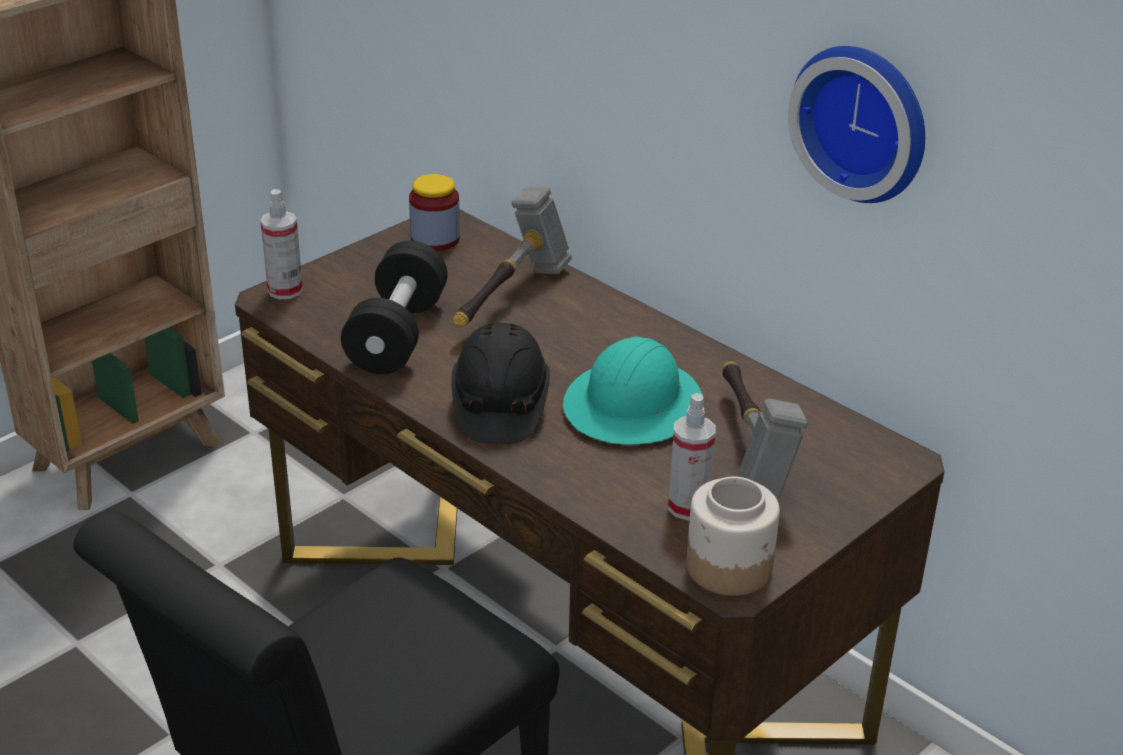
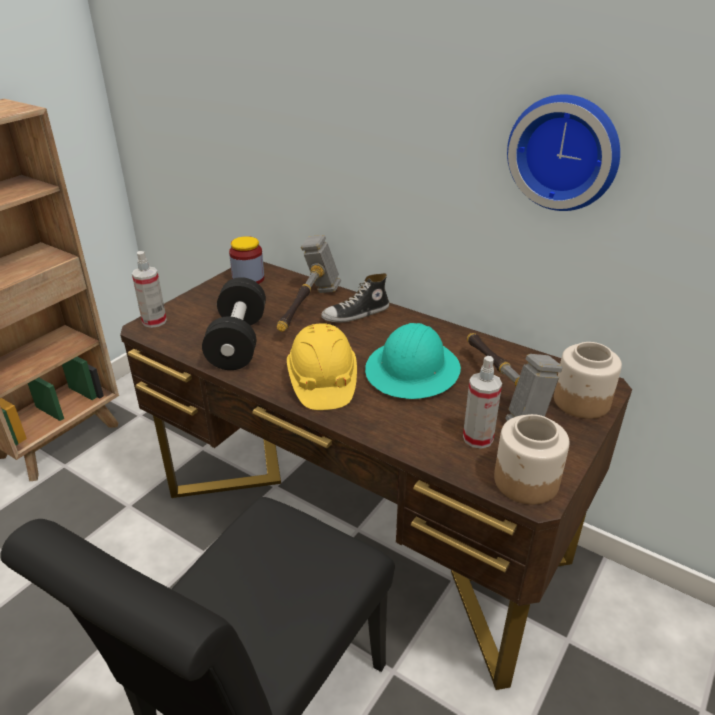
camera: 10 degrees left, 0 degrees up
black hard hat [451,323,550,444] -> yellow hard hat [287,323,357,410]
none -> shoe [321,273,389,323]
none -> jar [554,342,622,419]

